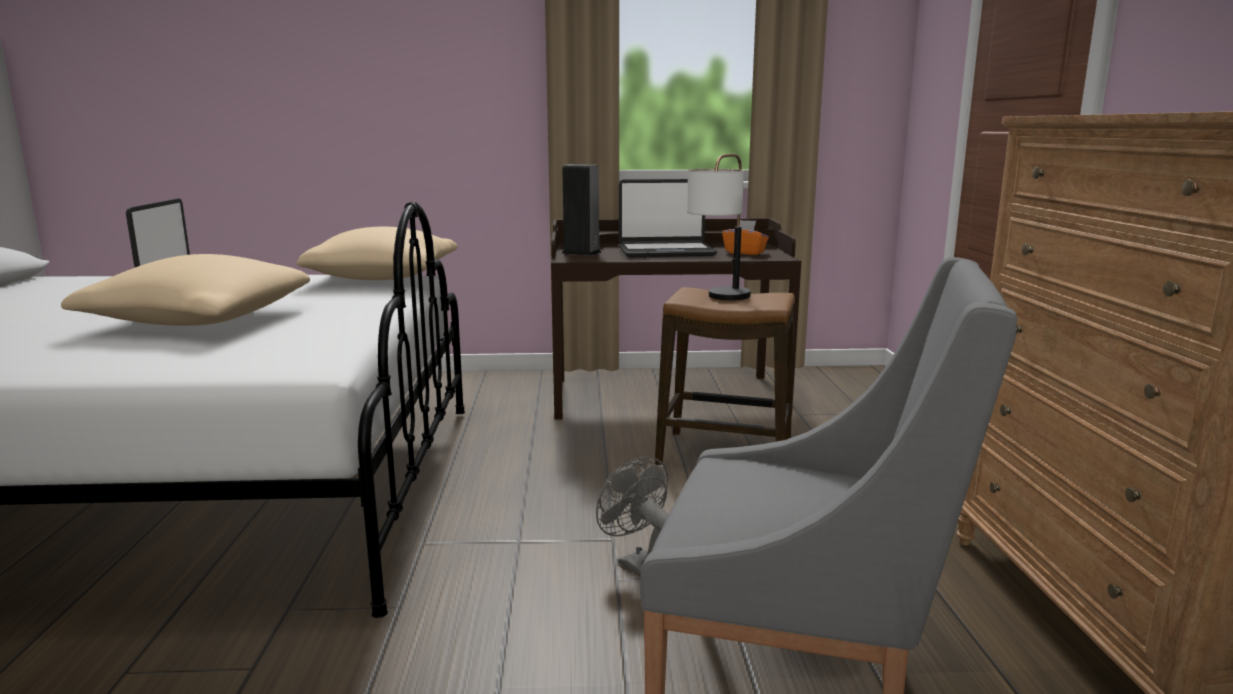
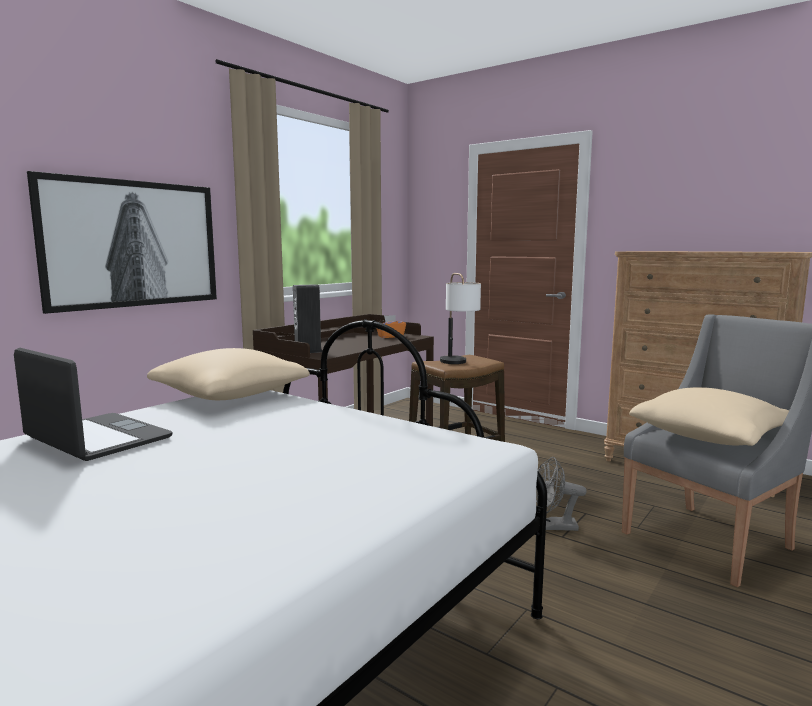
camera: 50 degrees left, 5 degrees down
beige pillow [61,254,310,326] -> beige pillow moved to [629,387,789,446]
laptop [619,179,717,257] -> none
none -> picture [27,171,217,314]

